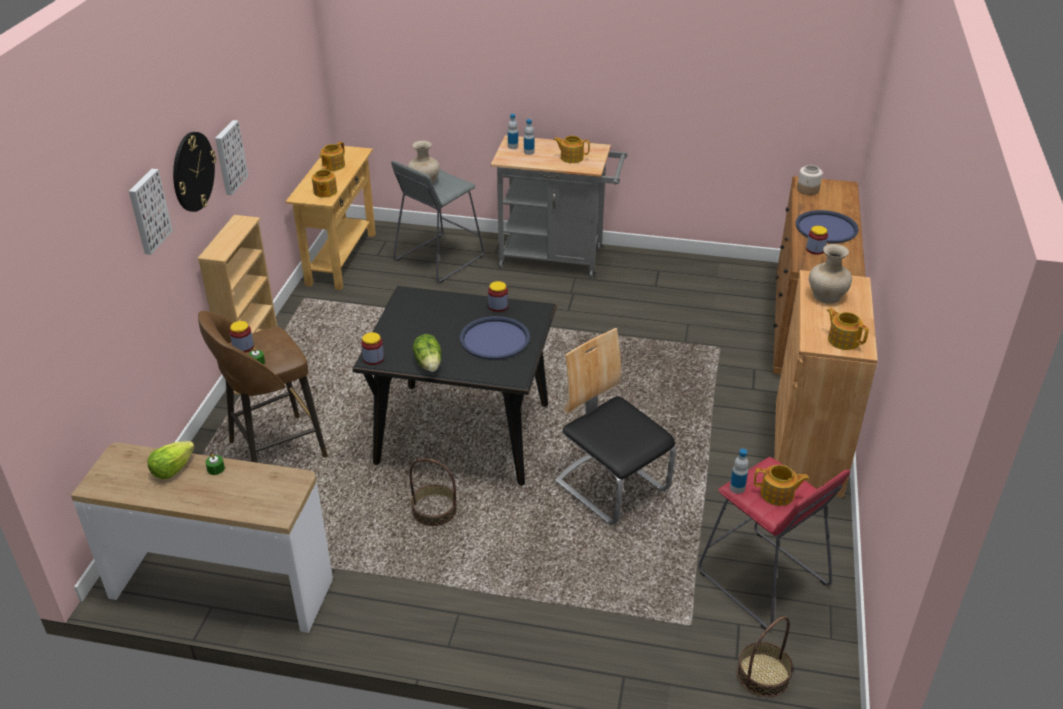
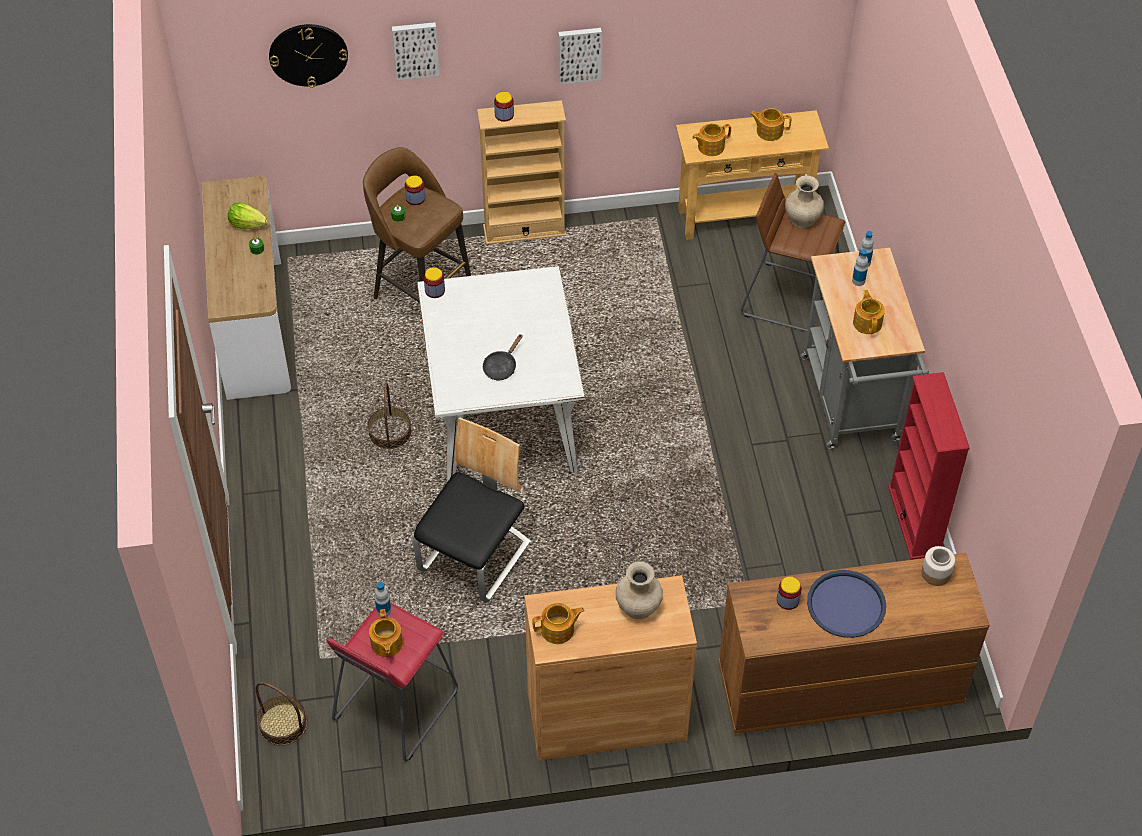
camera: 70 degrees right, 15 degrees up
wall clock [173,132,216,212] -> wall clock moved to [269,24,348,88]
black dining table [352,286,557,486] -> white dining table [417,266,585,482]
grey stool [391,161,484,283] -> brown stool [741,173,845,332]
lettuce [413,334,441,372] -> none
blue tray [460,316,530,359] -> black frying pan [483,334,523,380]
jar [488,281,508,312] -> jar moved to [494,92,514,122]
teapot [827,308,869,350] -> teapot turned 45 degrees clockwise [532,603,585,644]
none -> red bookcase [888,372,970,560]

